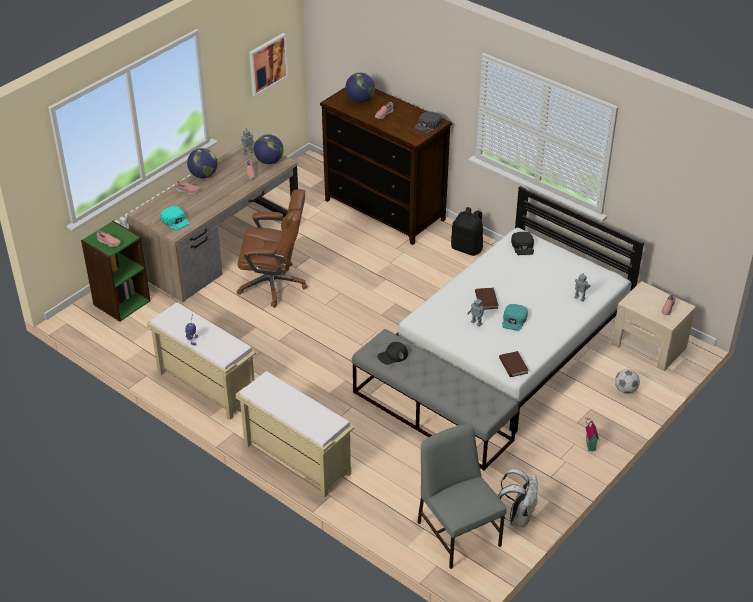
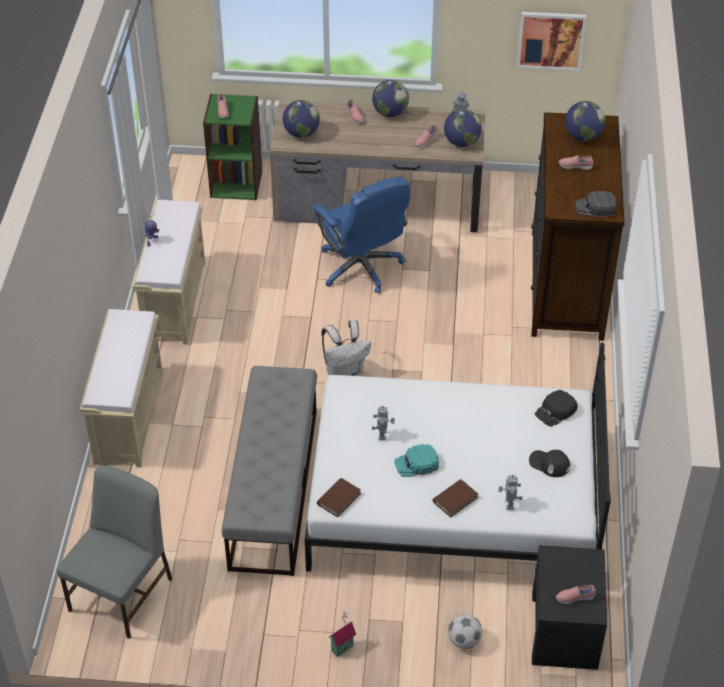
camera: 55 degrees right, 5 degrees up
turquoise cap [160,206,190,230] -> globe [283,100,320,138]
brown office chair [237,189,308,308] -> blue office chair [313,177,410,294]
black cap [377,342,408,365] -> black cap moved to [529,450,570,477]
black backpack [451,207,483,256] -> none
brown book [475,288,498,310] -> brown book moved to [433,479,478,518]
white backpack [498,469,538,528] -> white backpack moved to [321,319,371,376]
beige nightstand [612,281,696,371] -> black nightstand [532,545,607,670]

